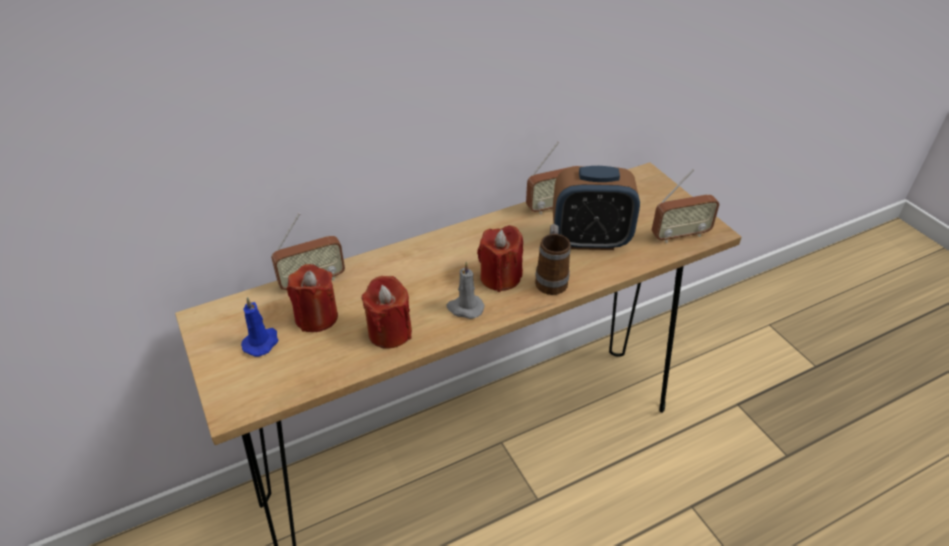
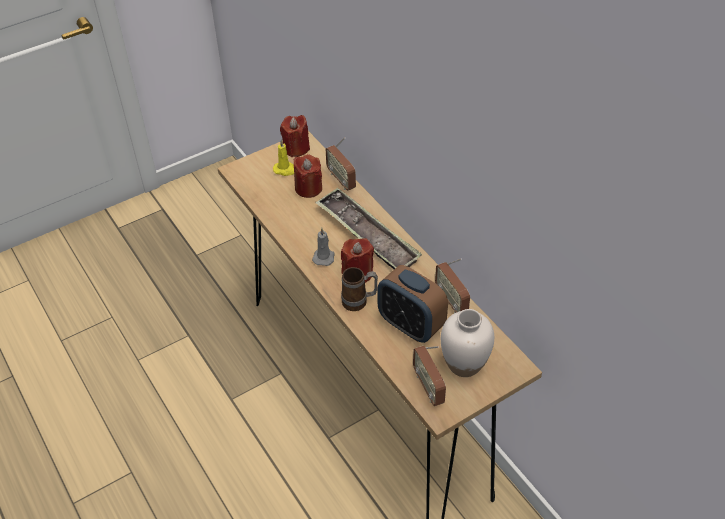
camera: 85 degrees right, 5 degrees up
blue candle [241,297,278,357] -> yellow candle [273,139,294,176]
red candle [361,276,412,349] -> red candle moved to [280,115,310,157]
alarm clock [553,166,640,250] -> alarm clock turned 45 degrees counterclockwise [377,265,448,343]
none -> tray [315,188,422,269]
none -> white vase [441,309,494,377]

